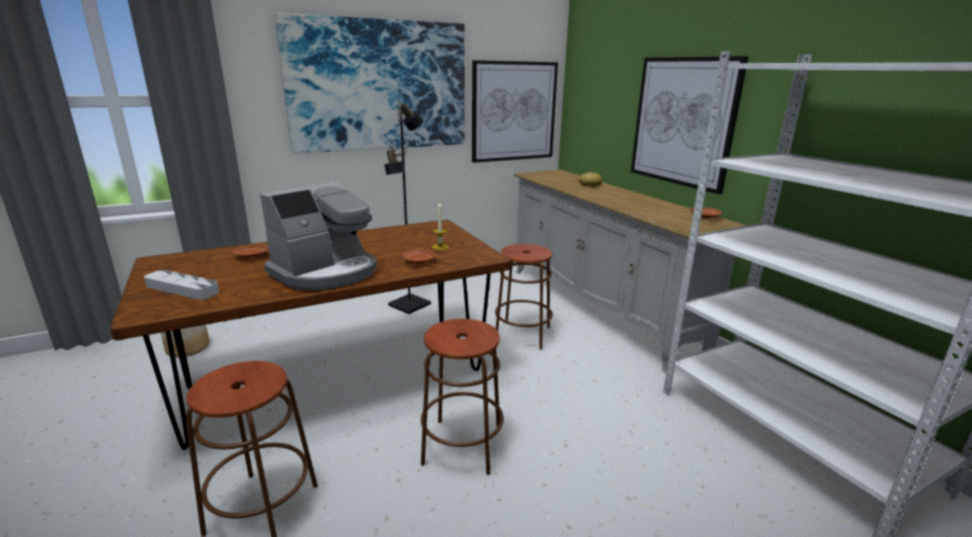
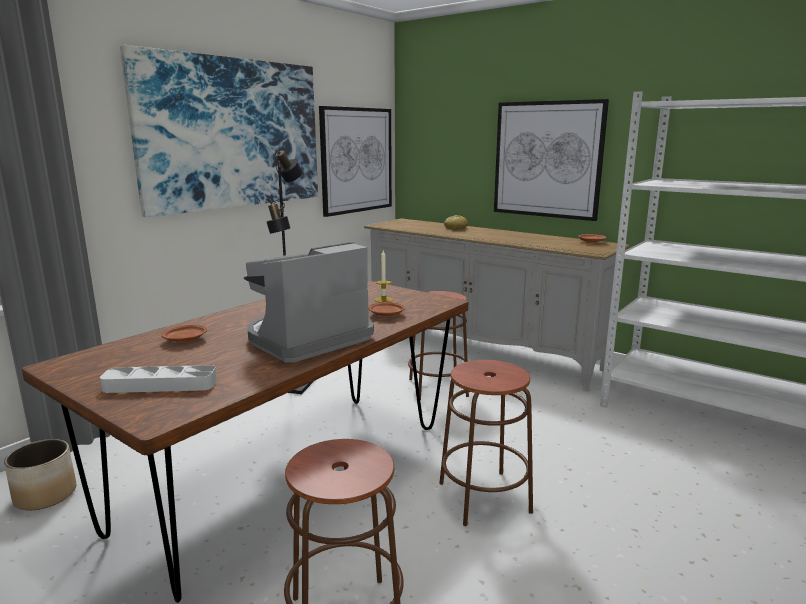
camera: 25 degrees left, 5 degrees down
coffee machine [260,182,377,290] -> coffee machine turned 150 degrees counterclockwise [244,242,374,363]

